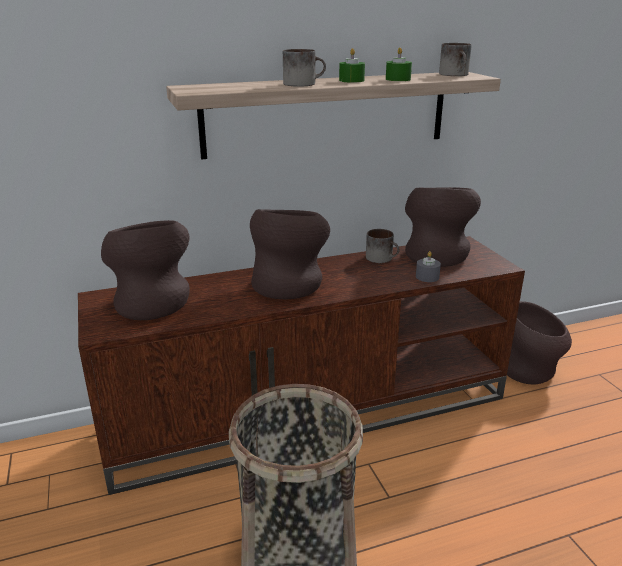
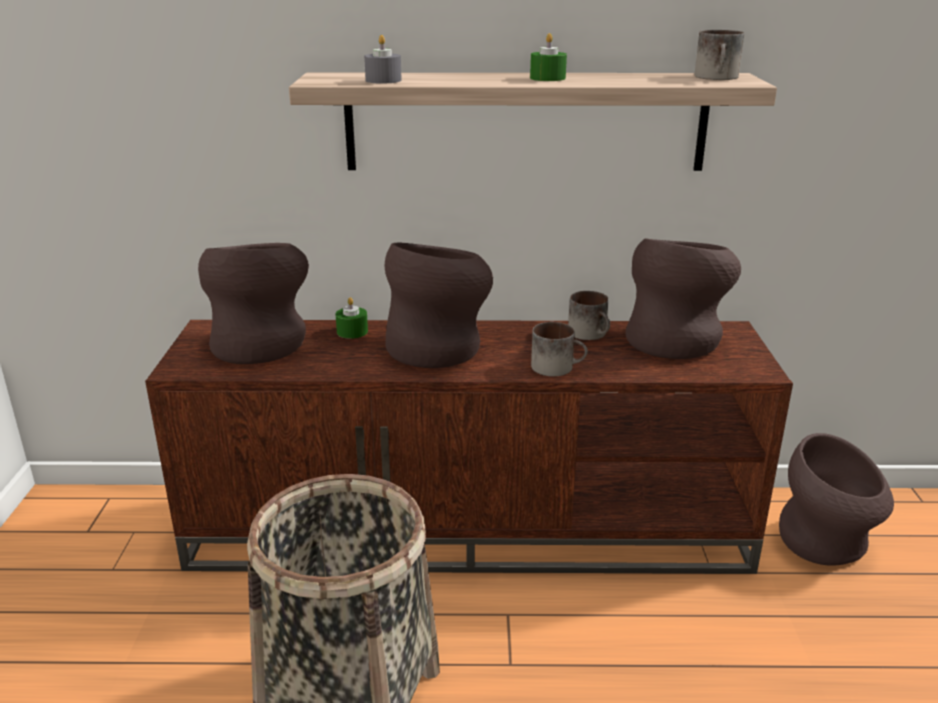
camera: 20 degrees right, 0 degrees up
mug [283,49,326,87] -> mug moved to [531,322,588,377]
green candle [386,47,412,81] -> green candle moved to [335,297,368,339]
grey candle [416,251,441,282] -> grey candle moved to [364,35,402,84]

